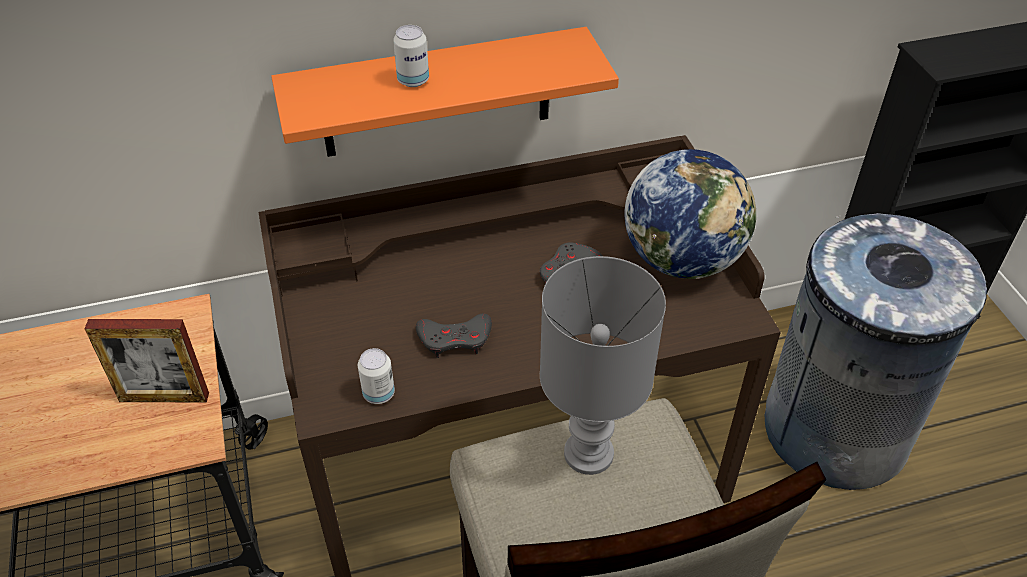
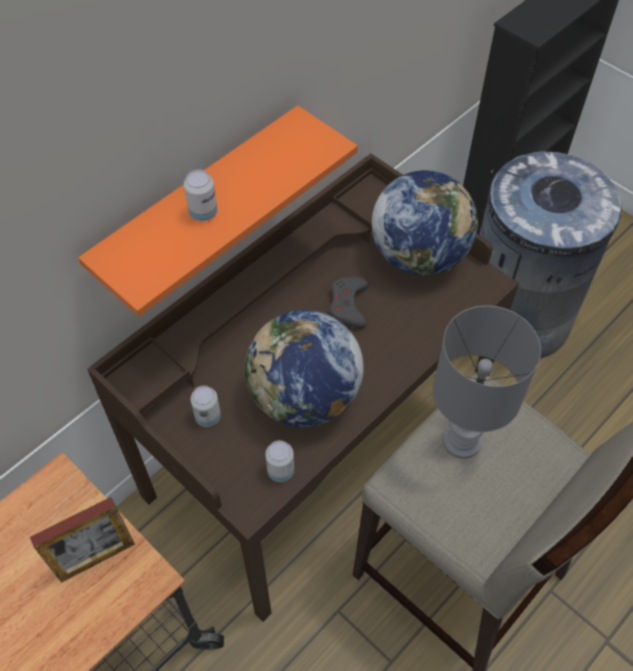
camera: 30 degrees left, 10 degrees up
grey game controller [416,313,492,358] -> globe [245,310,364,427]
none -> can [191,385,221,427]

